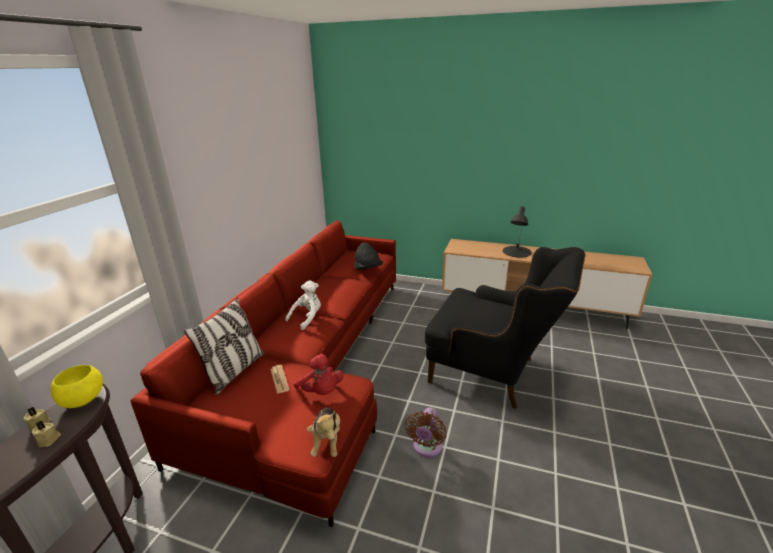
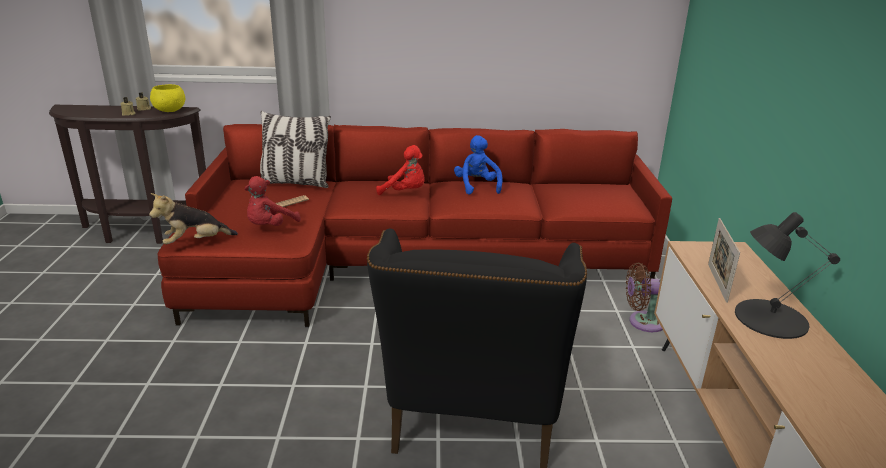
camera: 70 degrees right, 0 degrees up
white plush toy [285,281,321,330] -> red plush toy [376,145,425,195]
black hat [354,243,383,270] -> none
brown fan [405,407,447,457] -> brown fan moved to [626,263,663,332]
none -> blue plush toy [454,135,503,195]
none -> picture frame [708,218,740,303]

